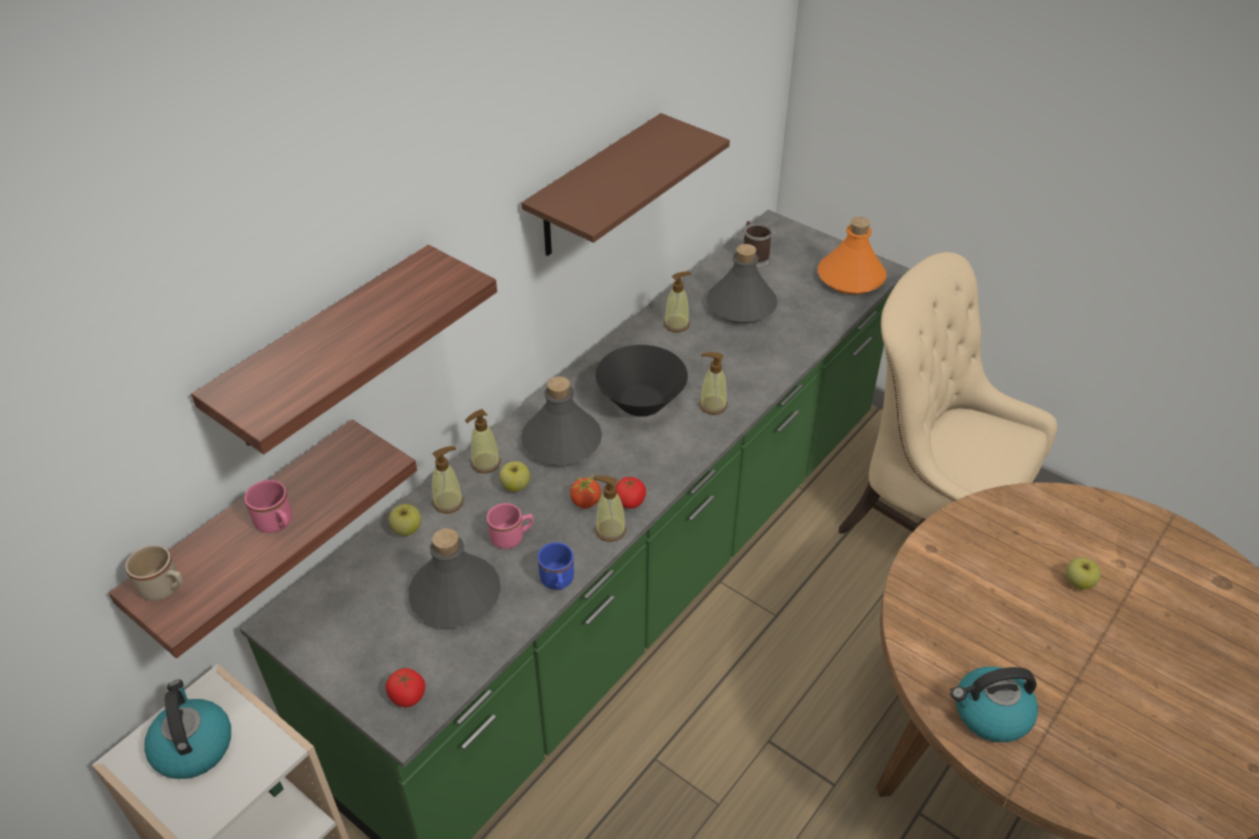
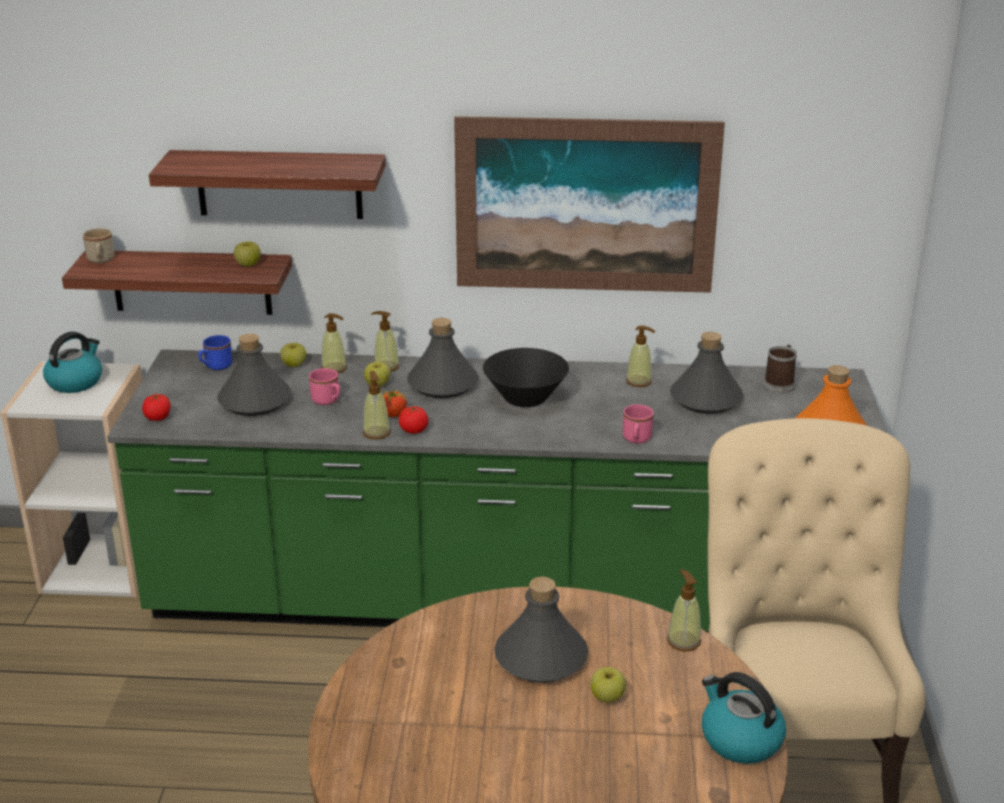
camera: 55 degrees right, 15 degrees down
pink mug [244,480,292,533] -> pink mug moved to [623,404,654,443]
brown shelf [521,113,730,256] -> picture [454,116,725,293]
blue mug [538,542,574,590] -> blue mug moved to [198,335,232,370]
soap dispenser [699,352,727,415] -> soap dispenser moved to [667,570,701,652]
kettle [951,667,1038,742] -> kettle moved to [702,672,786,764]
none -> apple [234,241,261,267]
none -> grey bottle [494,577,588,683]

